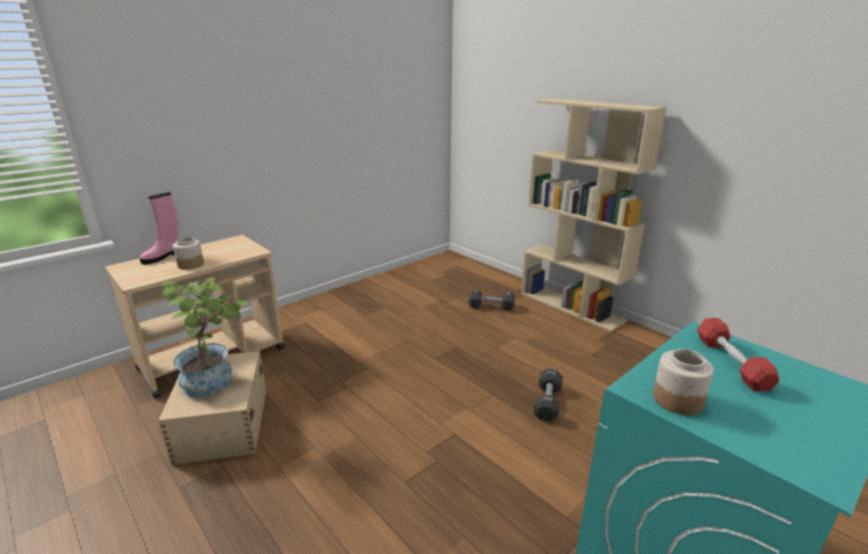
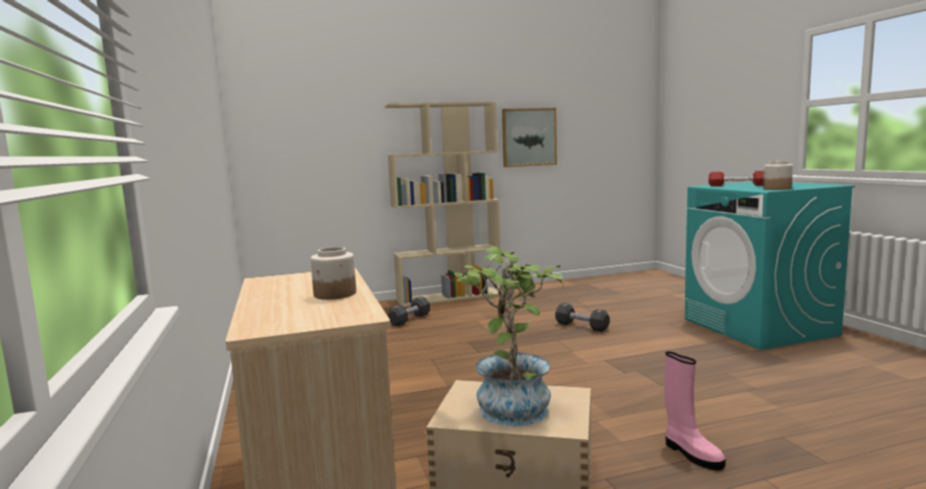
camera: 65 degrees left, 15 degrees down
pink boot [140,192,179,265] -> pink boot moved to [664,351,726,471]
none -> picture [502,108,557,167]

